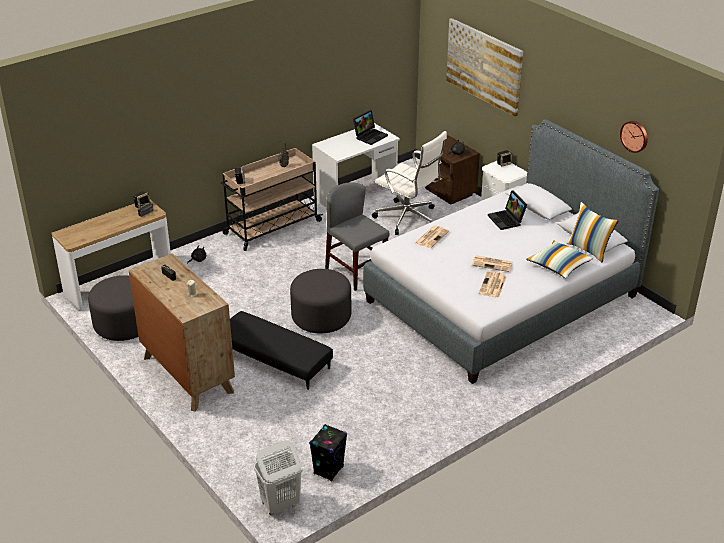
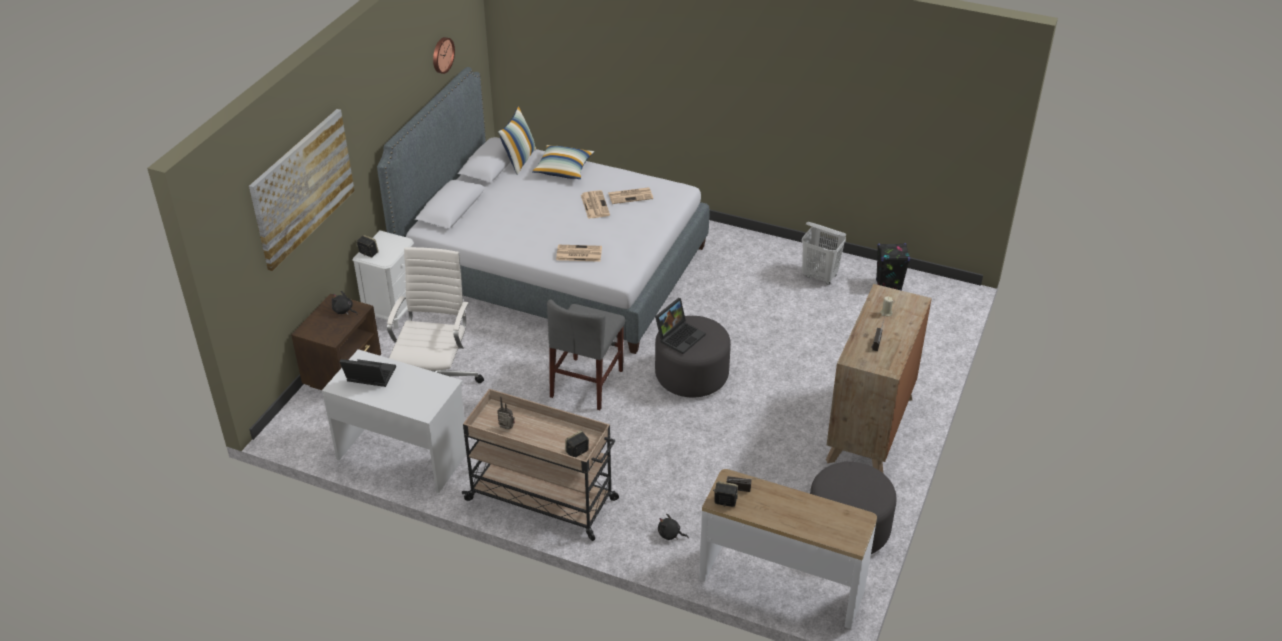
camera: 120 degrees left, 5 degrees up
black ottoman [230,311,333,390] -> none
white laundry basket [254,440,303,515] -> white laundry basket moved to [802,222,846,285]
laptop [488,190,527,230] -> laptop moved to [655,298,706,354]

